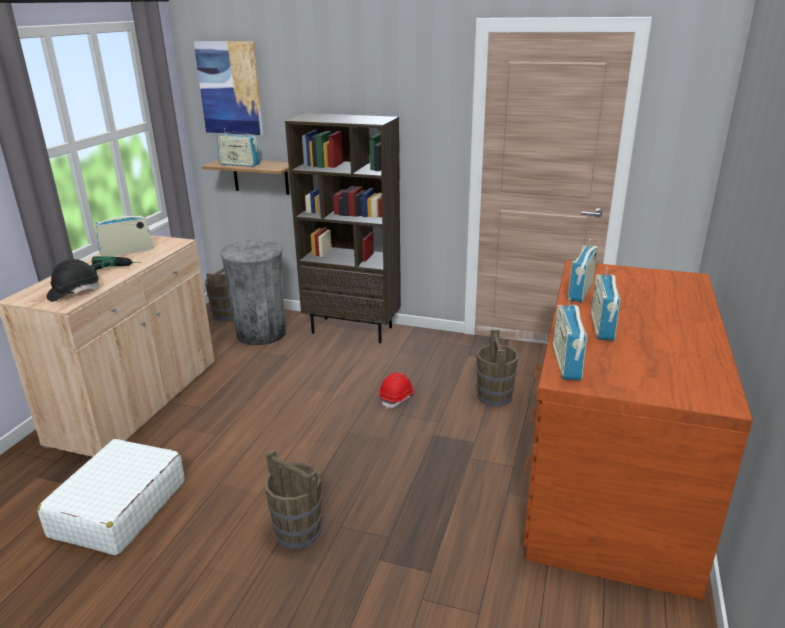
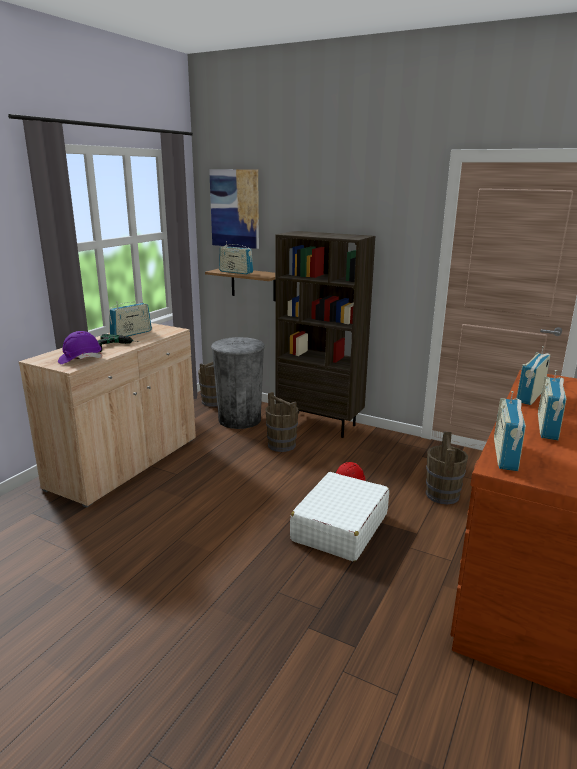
camera: 10 degrees right, 5 degrees down
white suitcase [37,439,185,556] -> white suitcase moved to [290,472,389,562]
black hard hat [46,259,100,302] -> purple hard hat [58,331,102,364]
radio [95,209,153,257] -> radio turned 150 degrees clockwise [109,301,152,337]
brown bucket [264,449,322,549] -> brown bucket moved to [265,392,299,452]

